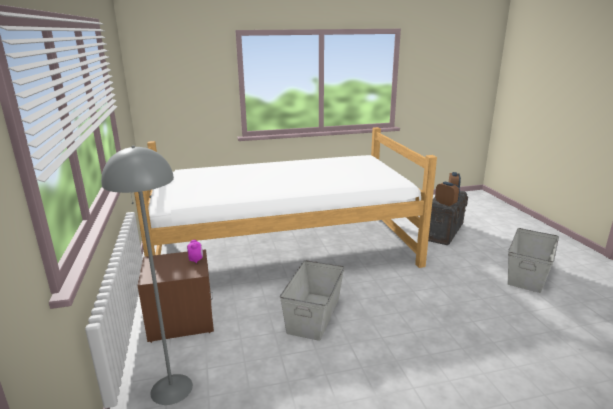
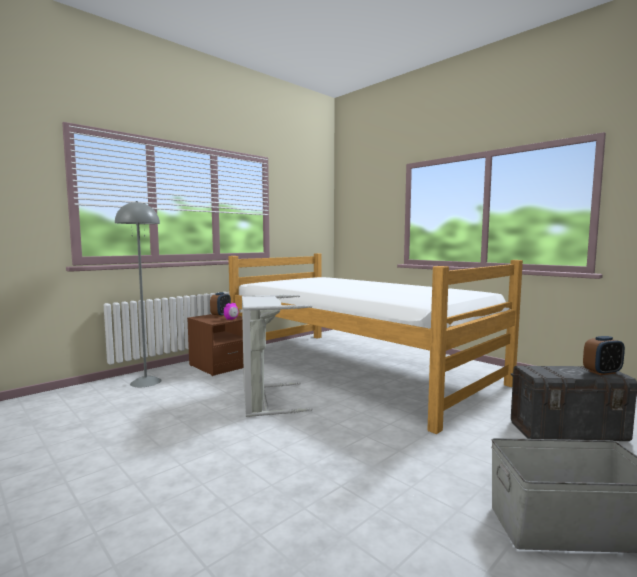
camera: 60 degrees right, 15 degrees down
grey storage box [280,260,345,341] -> grey laundry basket [242,294,313,417]
alarm clock [435,182,460,206] -> alarm clock moved to [210,292,231,317]

